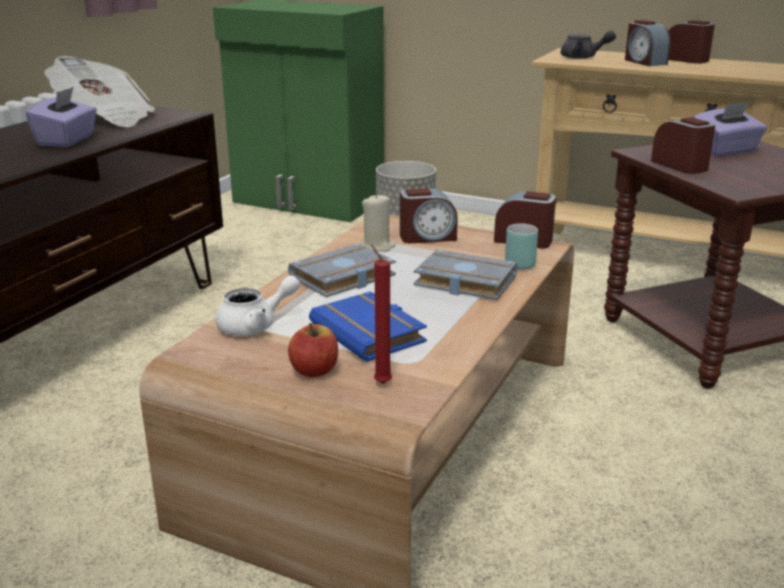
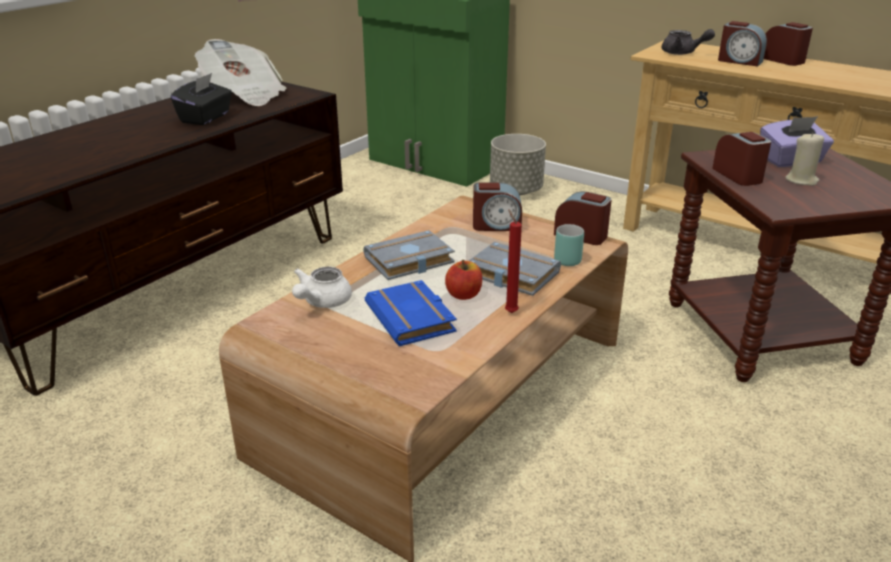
camera: 10 degrees right, 5 degrees up
purple tissue box [26,87,97,147] -> black tissue box [171,73,232,125]
white teapot [216,275,300,336] -> white teapot turned 135 degrees clockwise [292,266,352,308]
apple [288,323,338,377] -> apple moved to [445,260,482,300]
beige candle [360,193,396,252] -> beige candle moved to [785,132,824,186]
red candle [371,244,392,384] -> red candle moved to [505,209,522,313]
alarm clock [625,20,671,66] -> alarm clock turned 45 degrees counterclockwise [718,21,767,67]

